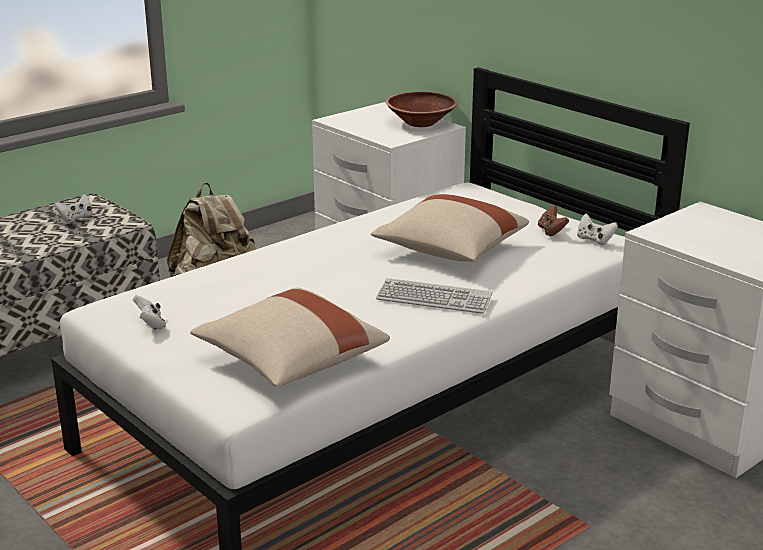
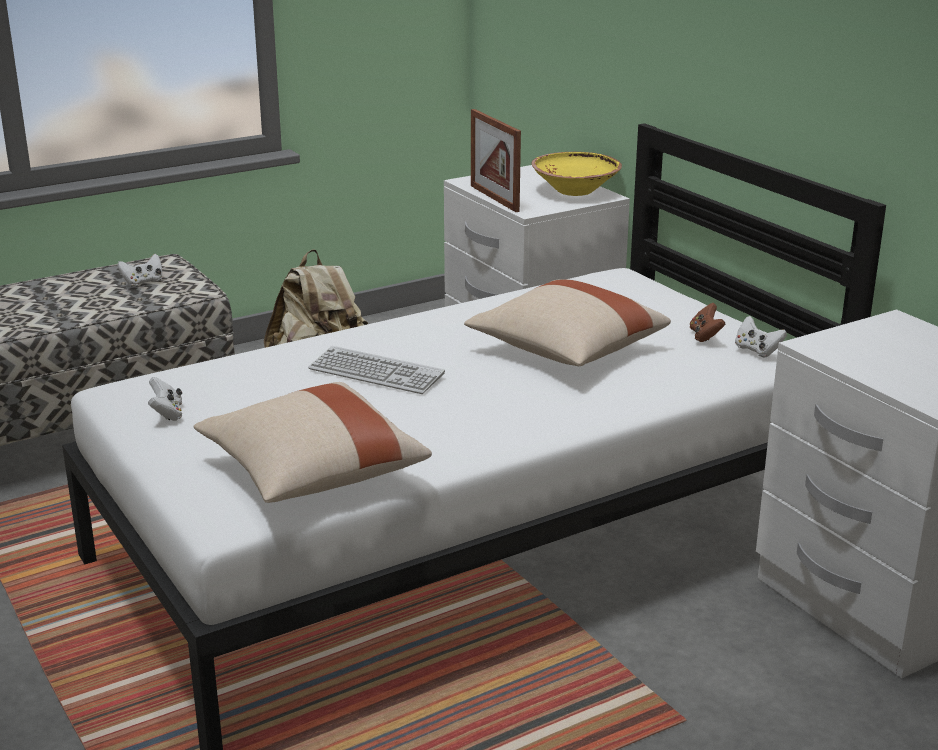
camera: 10 degrees right, 0 degrees up
keyboard [376,278,492,314] -> keyboard moved to [308,346,445,394]
brown bowl [386,92,458,127] -> yellow bowl [532,152,622,196]
none -> picture frame [471,109,521,212]

